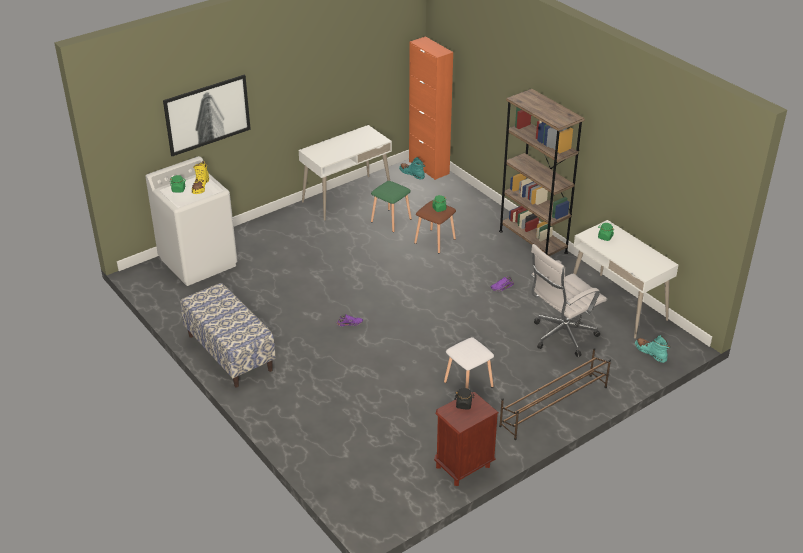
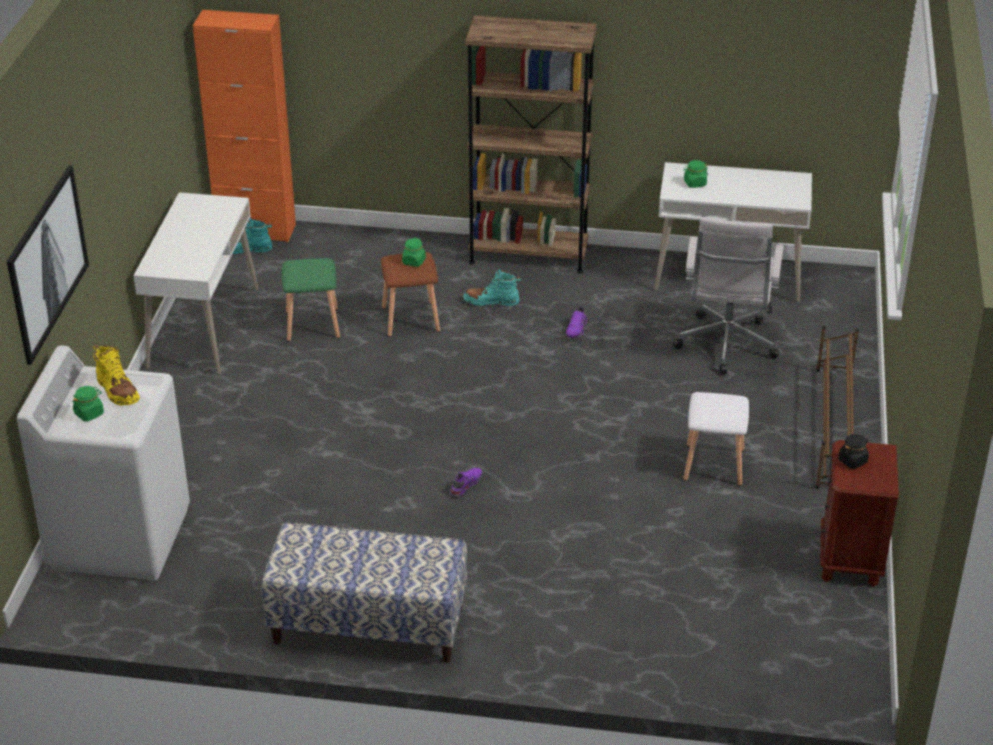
camera: 45 degrees left, 0 degrees up
turquoise boot [635,335,671,363] -> turquoise boot moved to [463,268,521,306]

